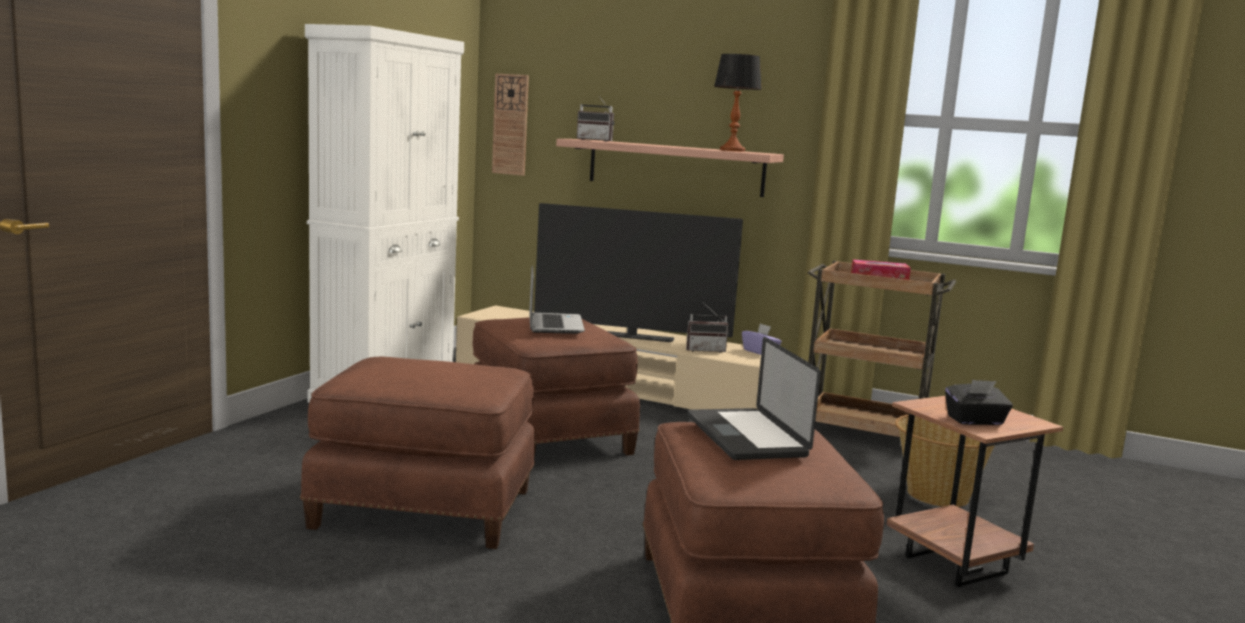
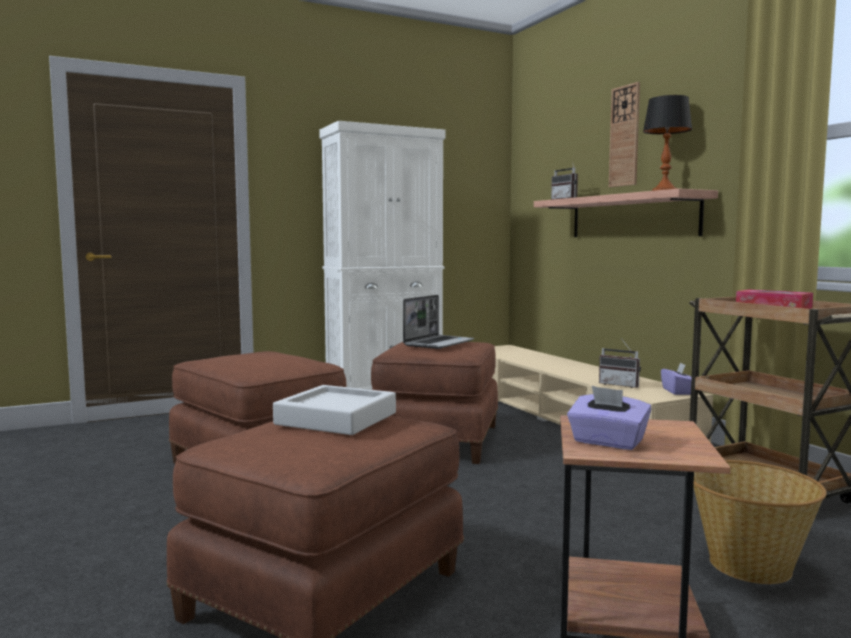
camera: 40 degrees right, 5 degrees down
wall clock [492,74,529,176] -> wall clock moved to [609,82,640,187]
television [534,203,743,342] -> none
laptop [688,337,821,460] -> grey tray [273,385,396,435]
black tissue box [945,380,1013,425] -> purple tissue box [567,386,651,450]

